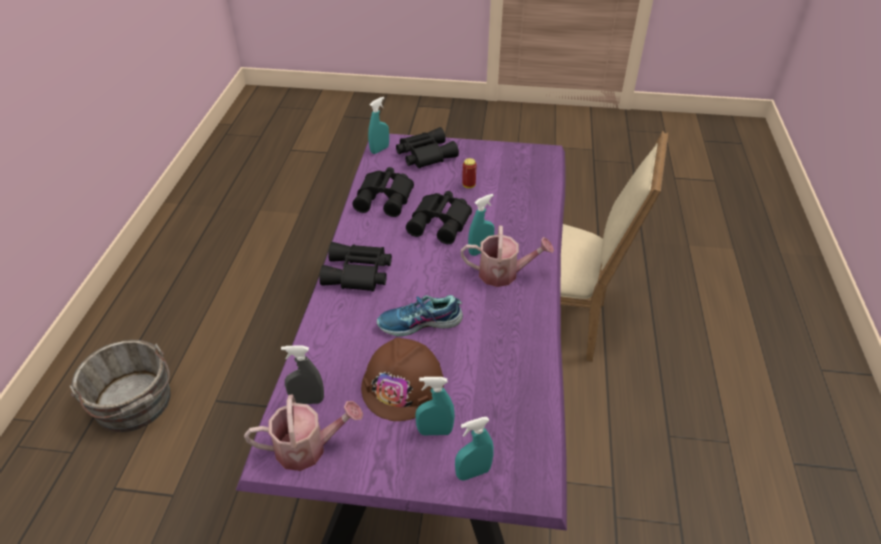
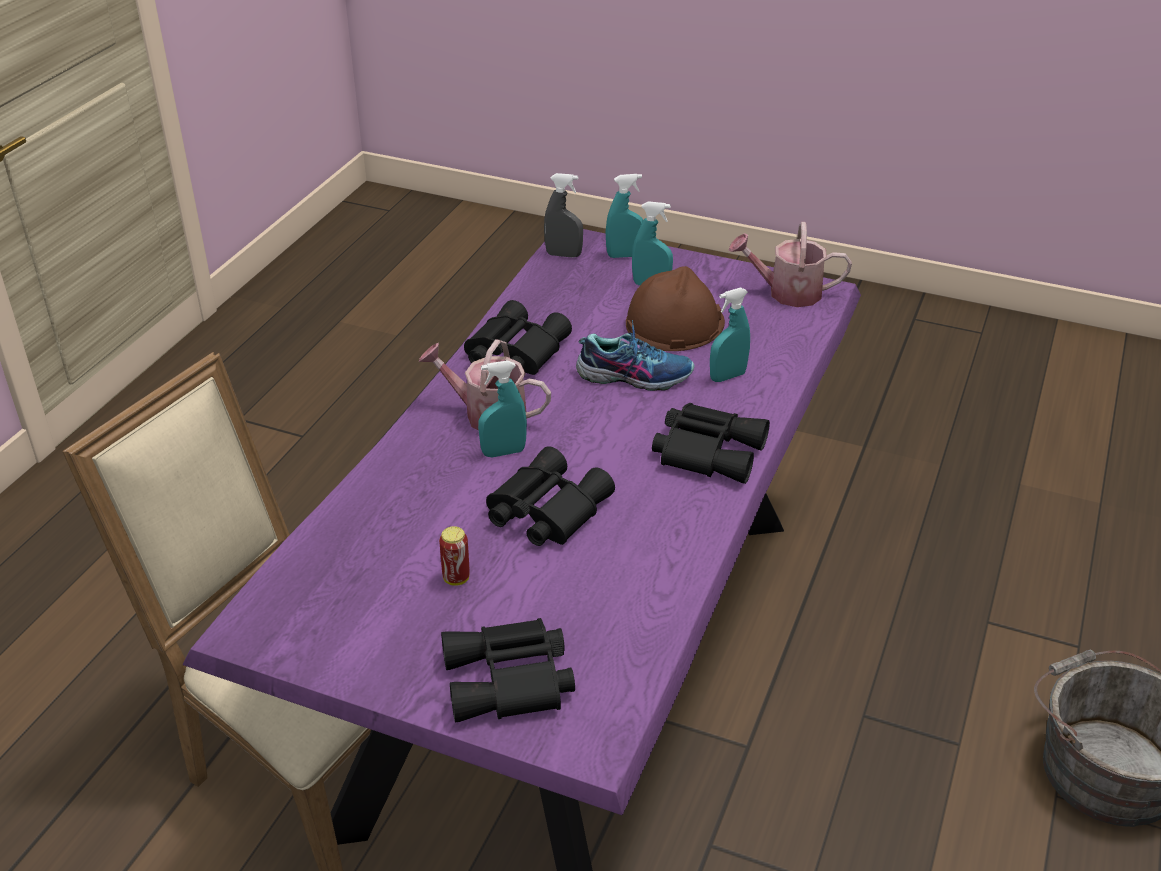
camera: 165 degrees left, 5 degrees down
grey spray bottle [281,345,324,404] -> grey spray bottle moved to [544,173,583,258]
black binoculars [352,167,414,217] -> black binoculars moved to [464,300,572,375]
turquoise spray bottle [368,97,389,154] -> turquoise spray bottle moved to [710,287,750,382]

